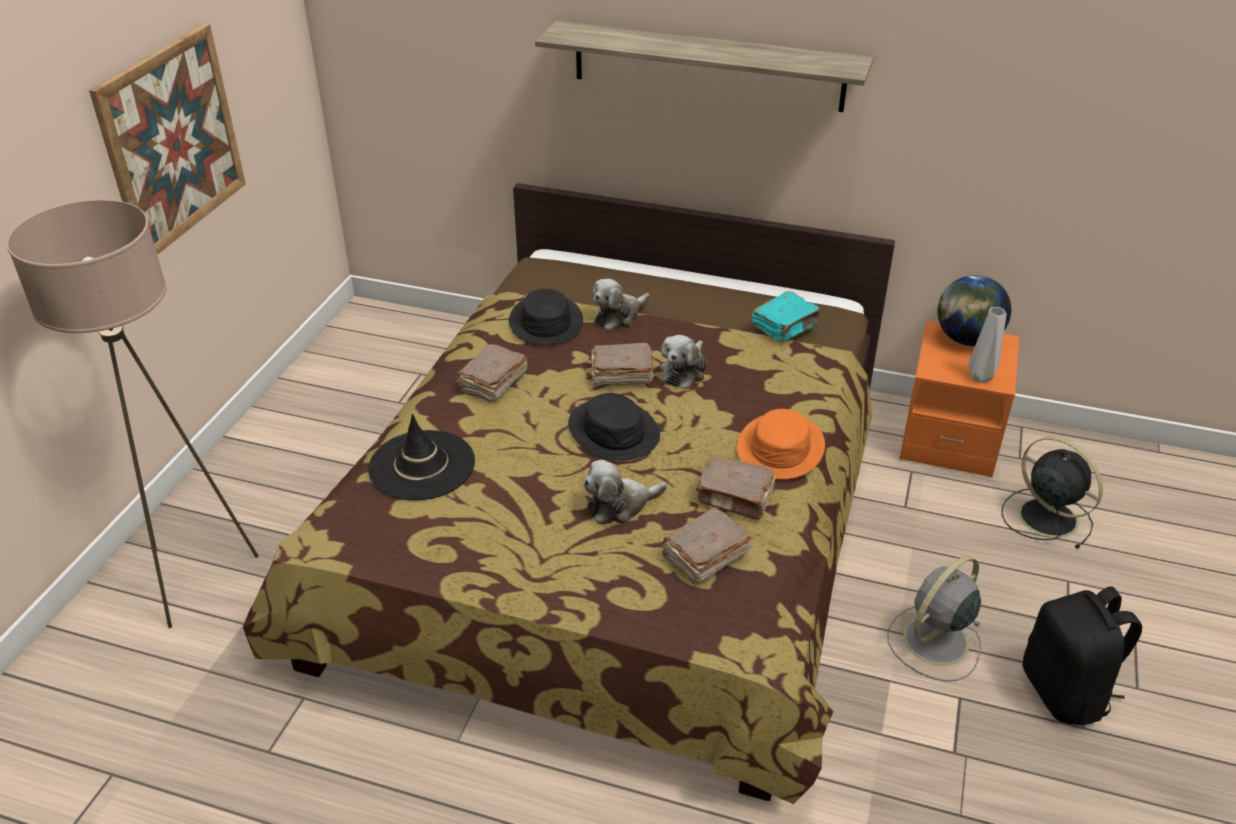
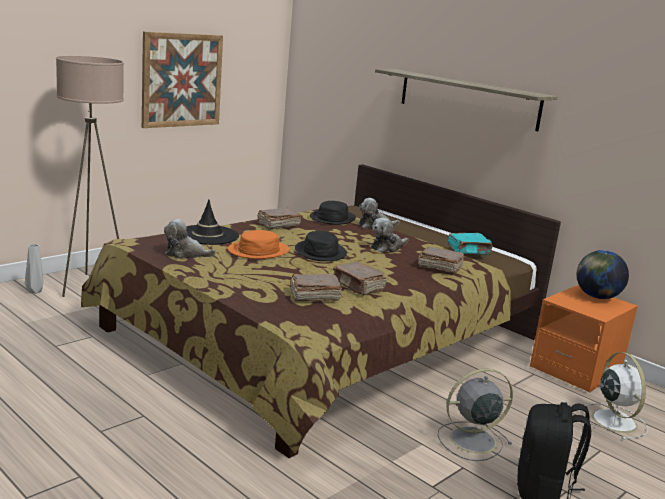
camera: 25 degrees right, 20 degrees down
plush toy [583,460,667,524] -> plush toy moved to [164,219,216,258]
brown book [591,343,653,386] -> brown book moved to [418,246,465,273]
orange hat [737,409,825,479] -> orange hat moved to [228,230,290,259]
grey vase [969,307,1006,383] -> grey vase moved to [25,244,44,294]
black fan [1002,437,1103,549] -> white fan [579,352,648,440]

